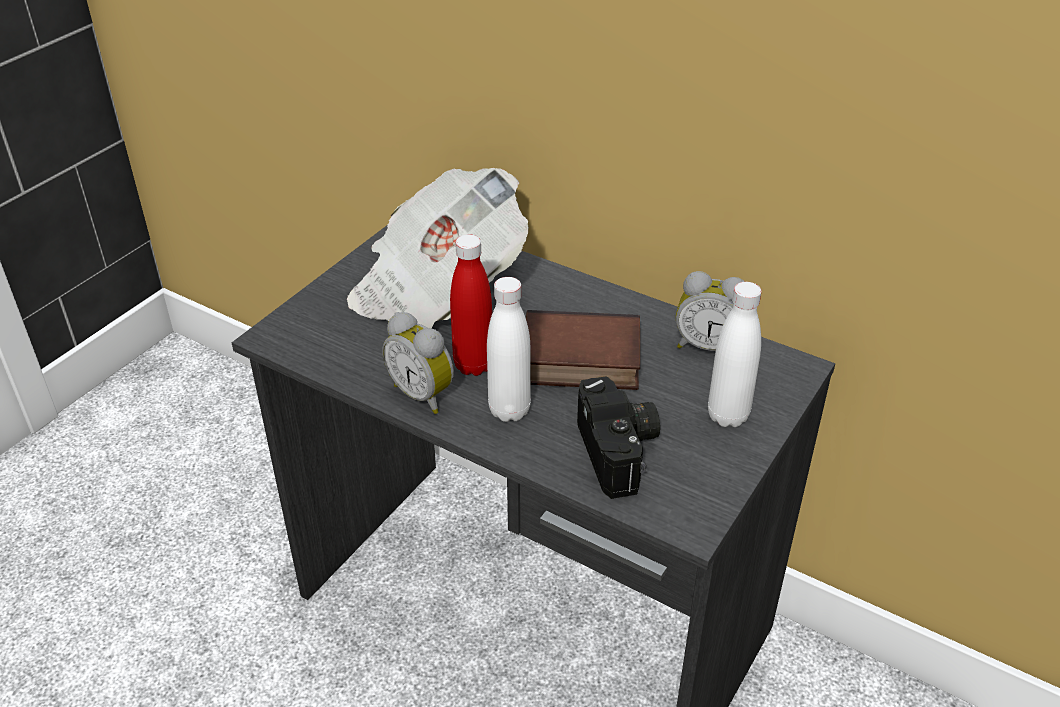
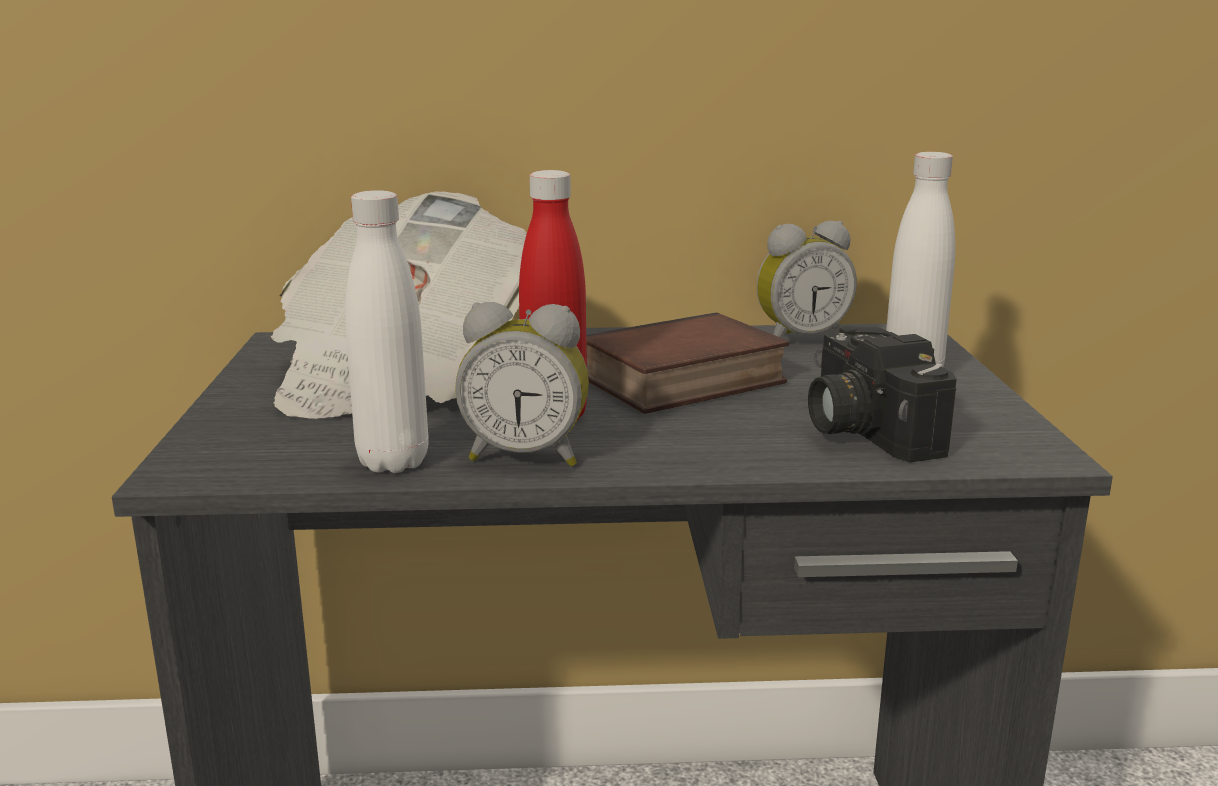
camera: 35 degrees left, 20 degrees down
white bottle [487,277,531,422] -> white bottle moved to [345,190,429,473]
camera [577,376,660,499] -> camera turned 150 degrees counterclockwise [808,326,956,463]

